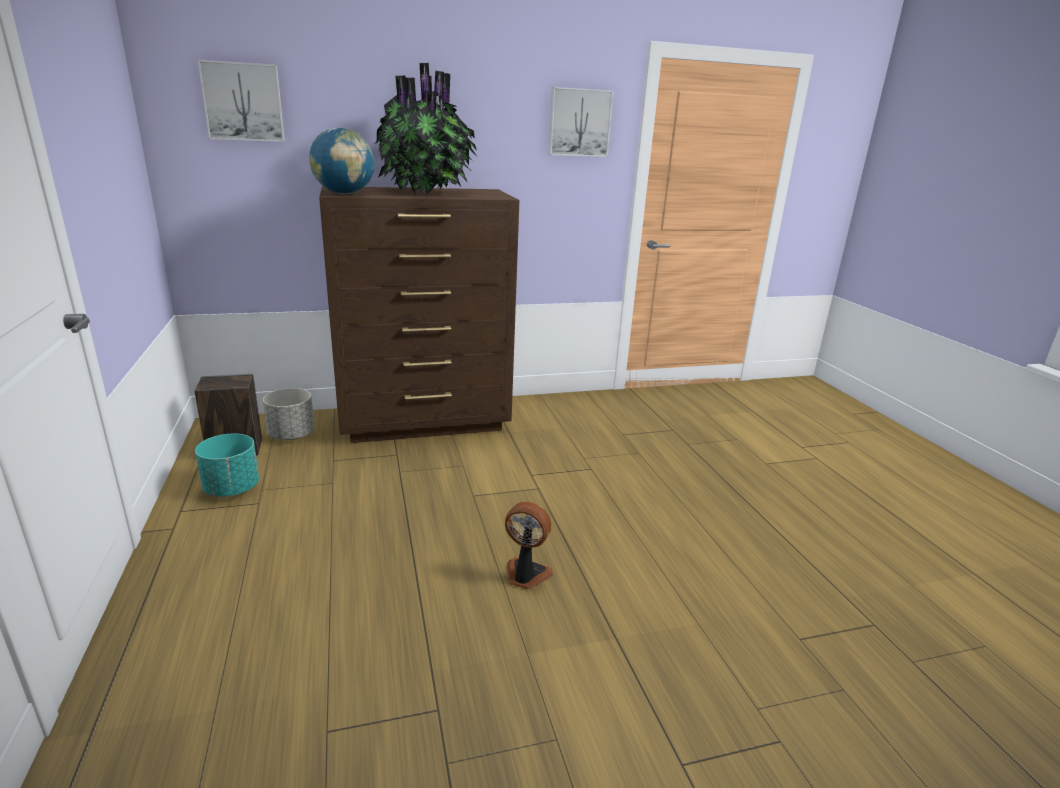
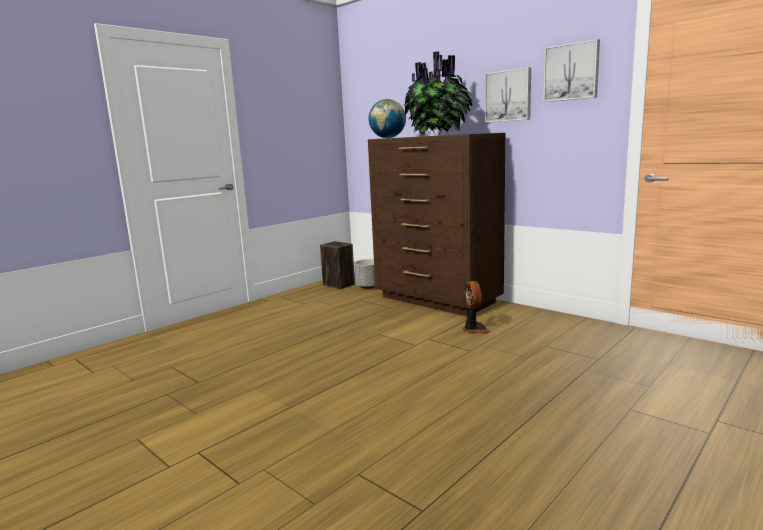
camera: 60 degrees right, 10 degrees down
turquoise planter [195,434,259,497] -> none
picture [198,60,285,142] -> picture moved to [485,67,531,122]
fan [505,502,553,589] -> fan moved to [462,281,491,334]

